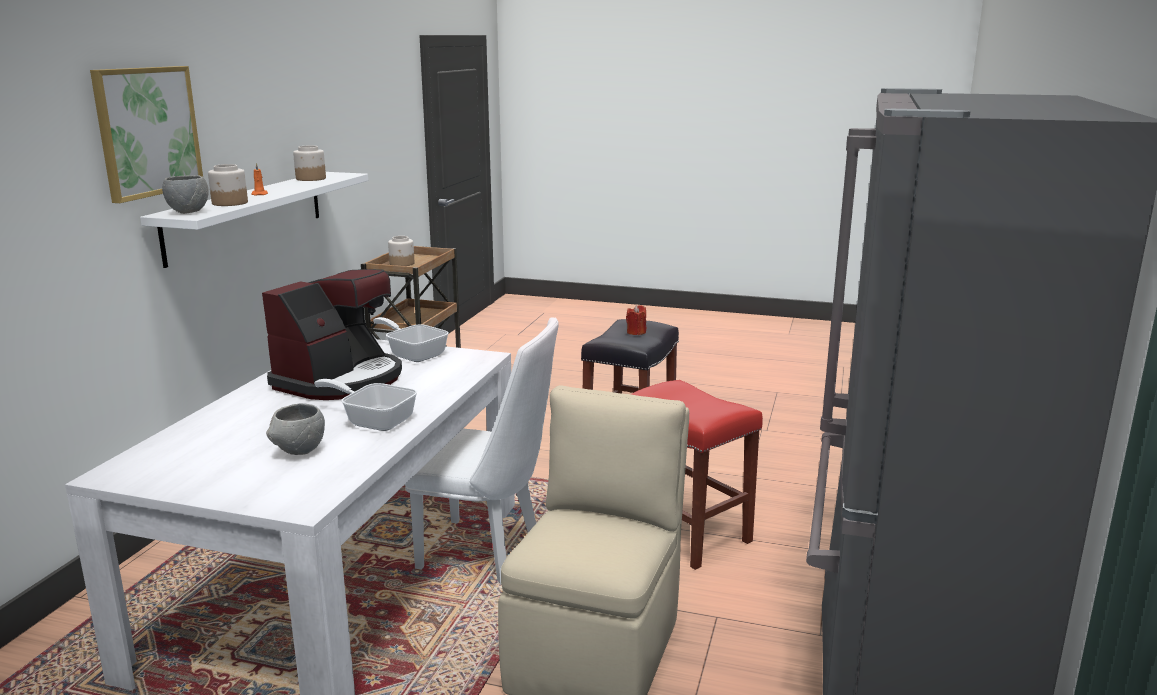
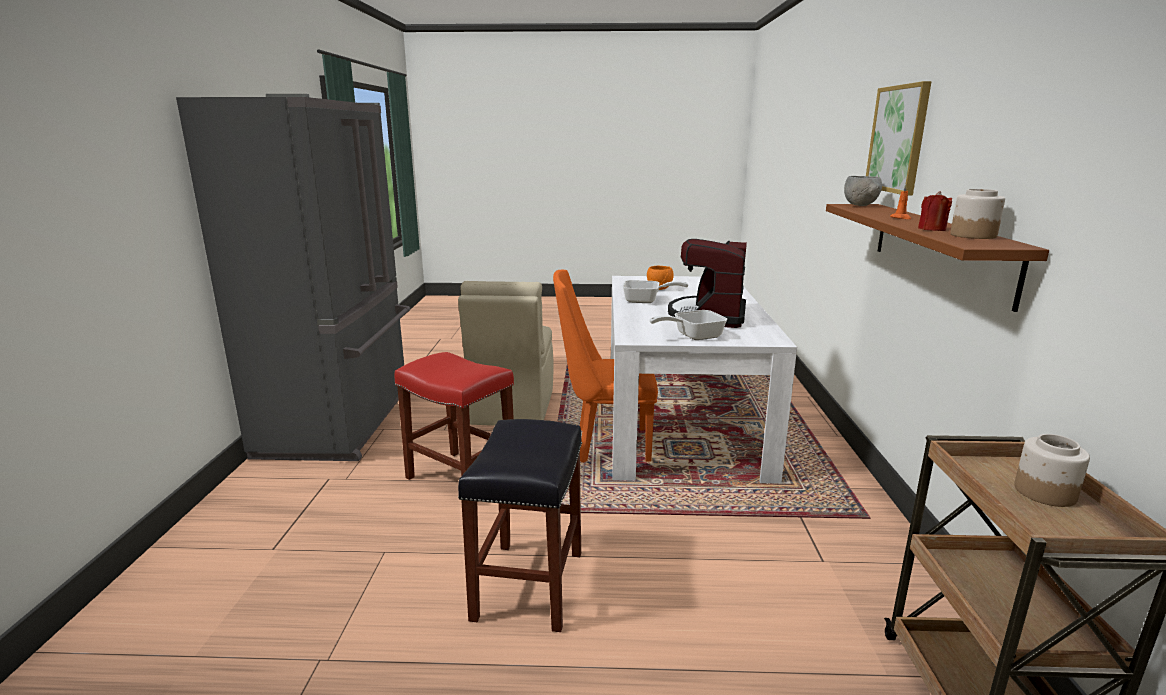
camera: 165 degrees right, 0 degrees up
white shelf [140,172,368,268] -> brown shelf [826,204,1049,312]
jar [208,164,248,206] -> none
grey bowl [266,403,325,455] -> orange bowl [647,266,674,290]
frying pan [373,317,449,362] -> frying pan turned 135 degrees clockwise [650,310,727,340]
white chair [405,317,559,584] -> orange chair [553,270,658,463]
red candle [626,305,646,335] -> red candle moved to [918,191,952,231]

